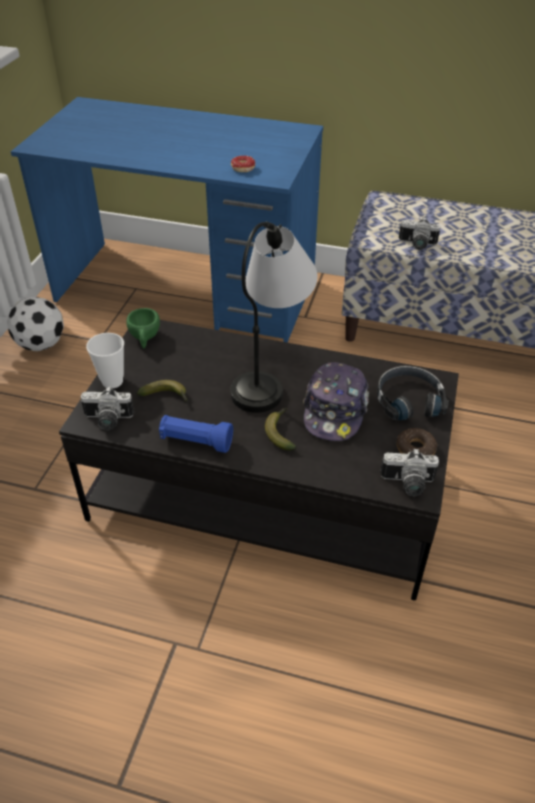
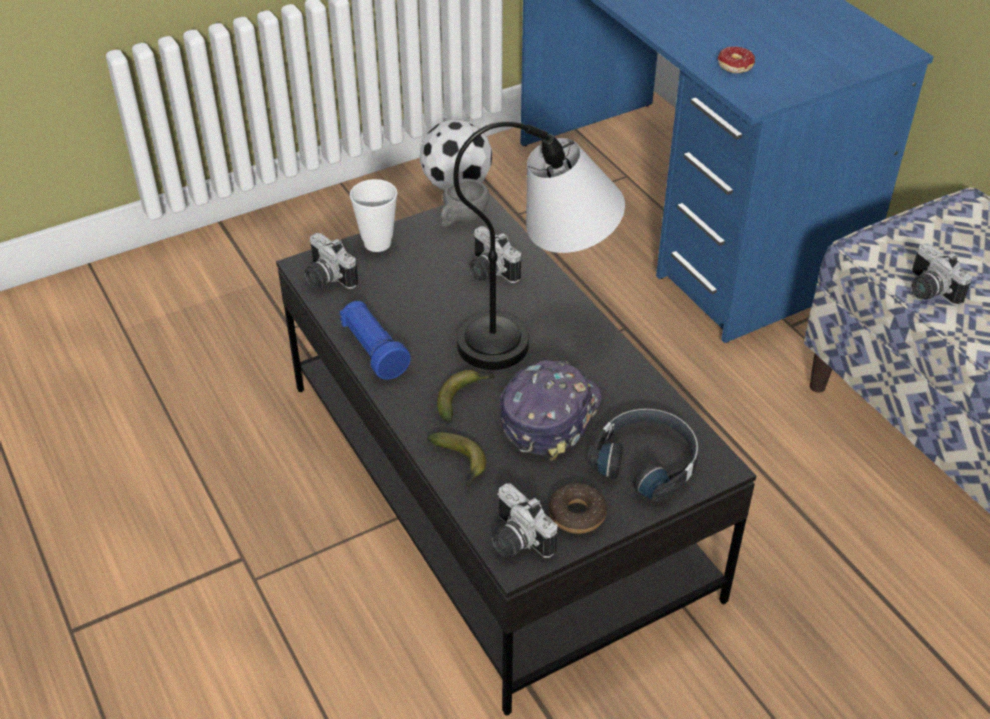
camera: 45 degrees right, 0 degrees up
green cup [126,308,160,348] -> grey cup [441,178,490,228]
banana [136,380,188,402] -> banana moved to [427,432,486,488]
cap [303,363,369,441] -> cap turned 150 degrees clockwise [500,360,602,461]
none -> camera [469,226,521,283]

